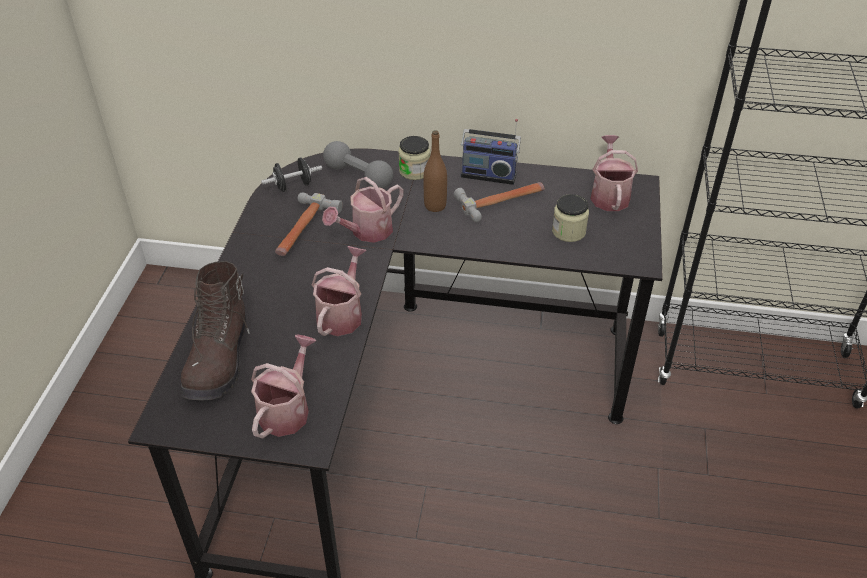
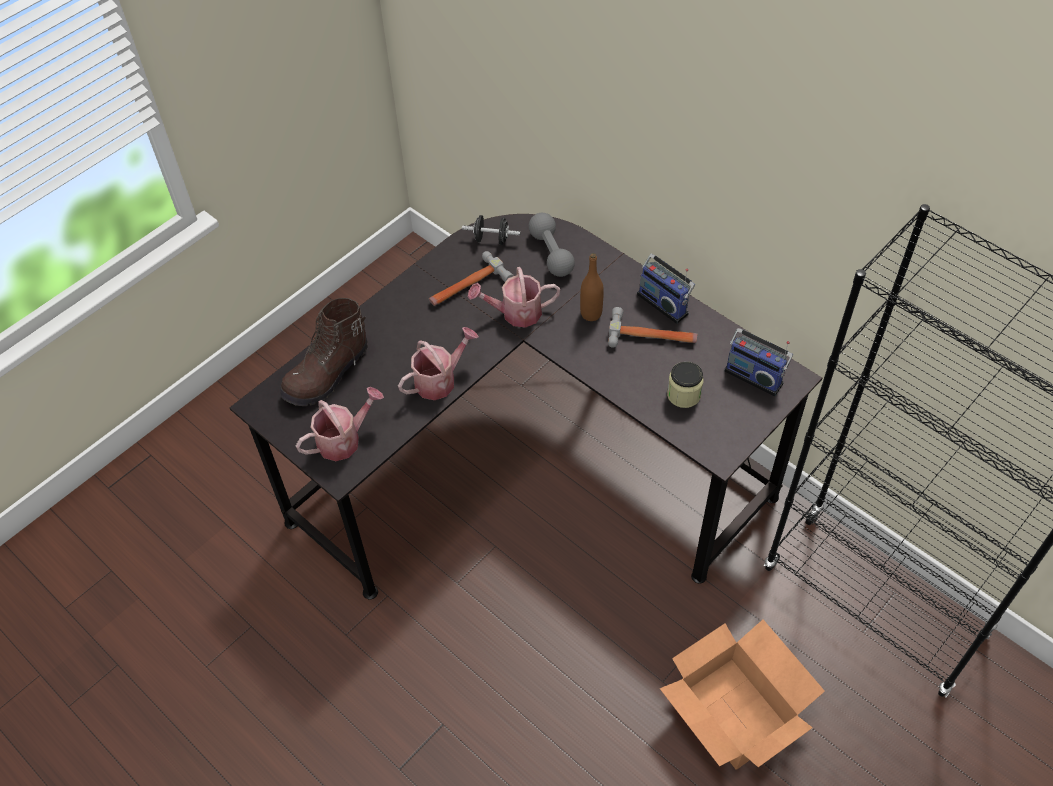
camera: 35 degrees right, 10 degrees up
jar [398,136,431,180] -> none
watering can [590,135,638,211] -> radio [724,328,793,396]
none -> cardboard box [660,620,825,770]

